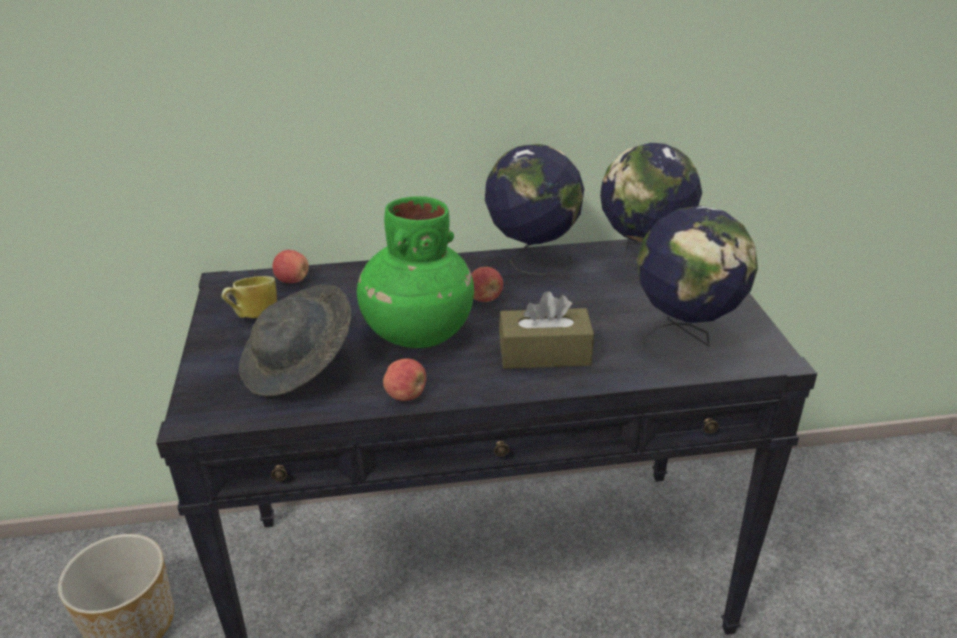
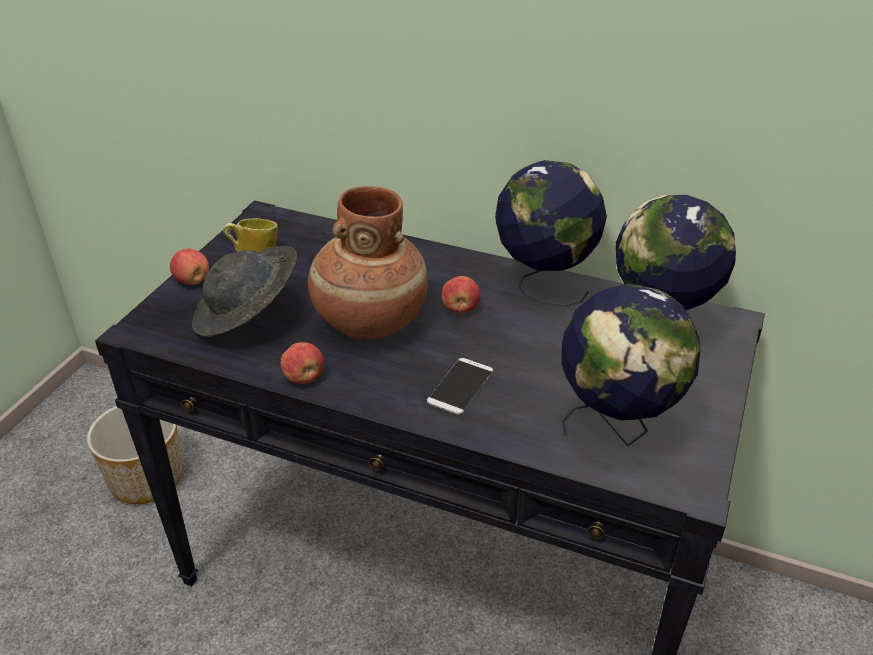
camera: 30 degrees right, 5 degrees up
apple [272,250,309,283] -> apple moved to [170,249,209,285]
green vase [357,196,474,348] -> brown vase [308,186,428,340]
brown tissue box [499,291,594,369] -> phone [427,358,493,415]

